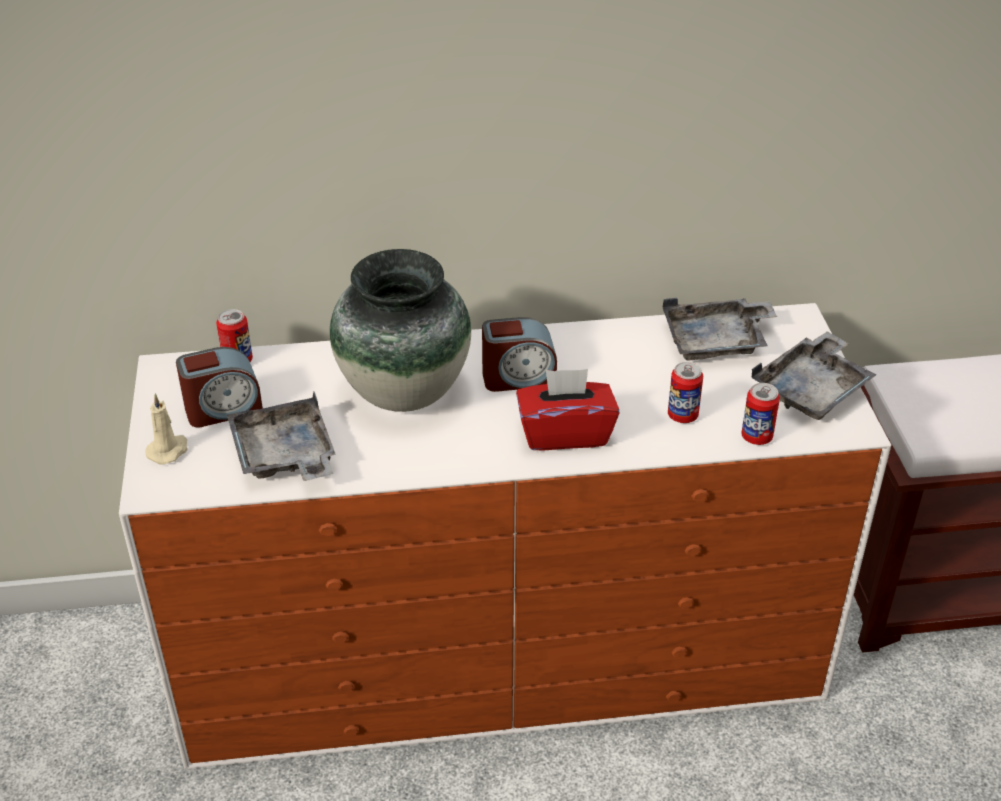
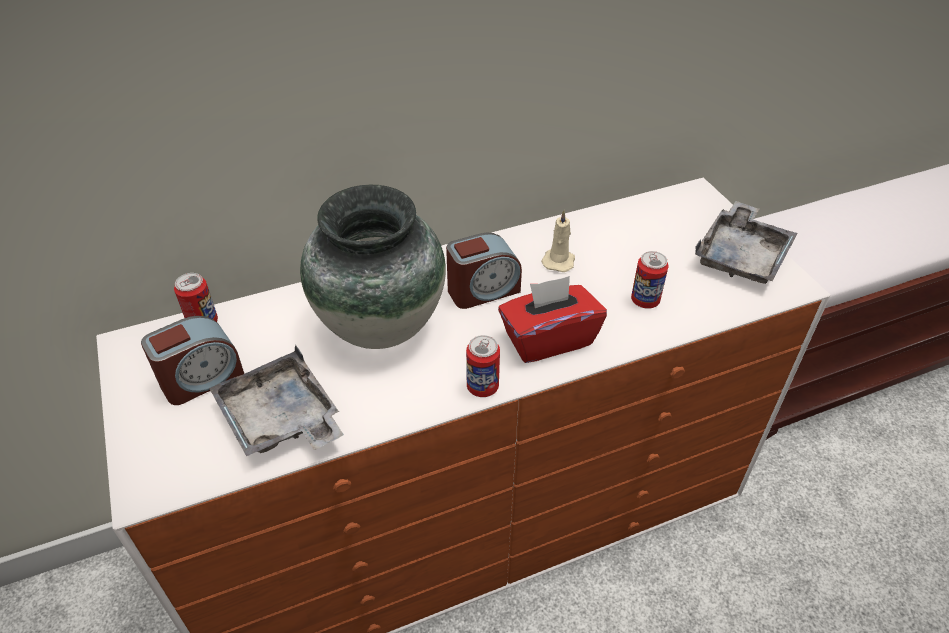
camera: 15 degrees left, 5 degrees up
beige candle [145,394,188,465] -> beige candle moved to [541,210,575,272]
grey tray [662,298,777,360] -> none
can [741,383,780,445] -> can moved to [466,335,500,397]

